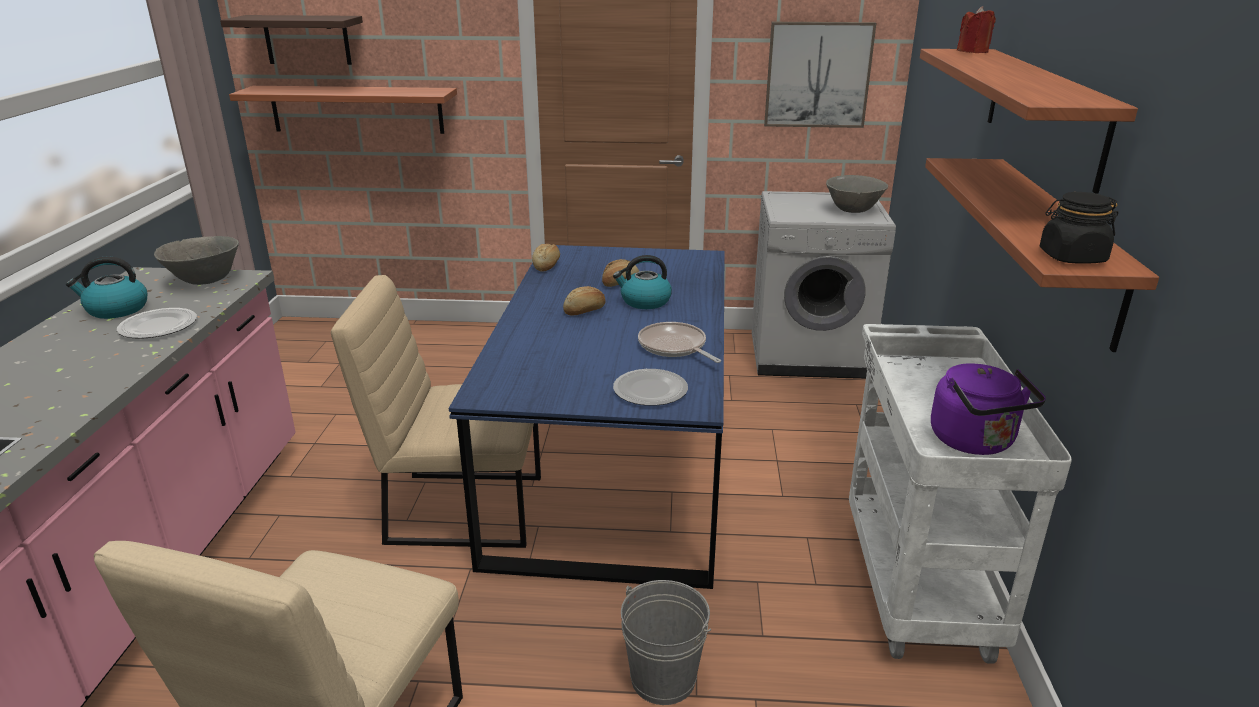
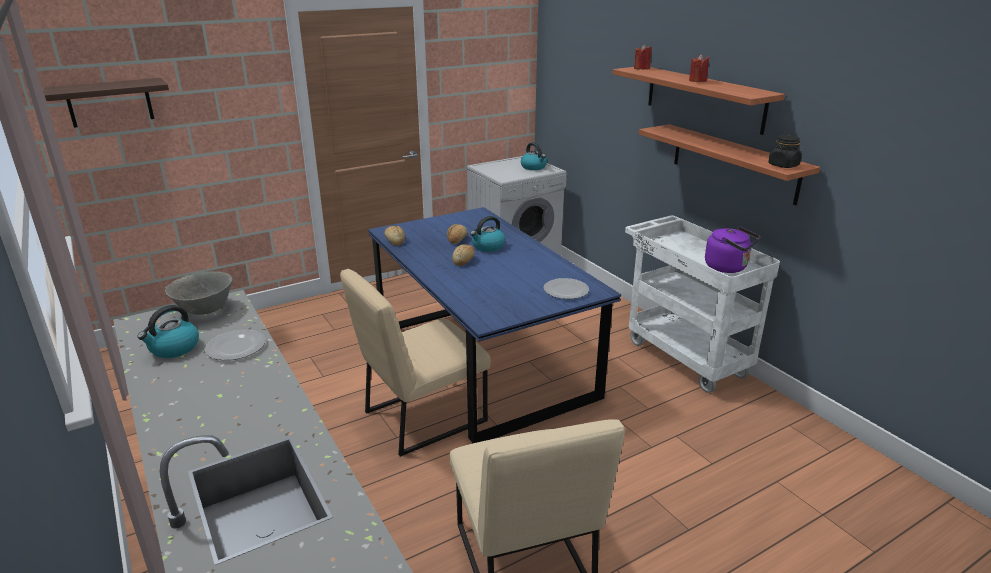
camera: 35 degrees left, 0 degrees up
shelf [229,86,457,134] -> none
grey bucket [621,580,711,705] -> none
frying pan [638,322,721,363] -> none
picture [764,22,876,128] -> none
grey bowl [826,175,888,213] -> kettle [521,142,547,170]
none -> red candle [689,54,709,82]

